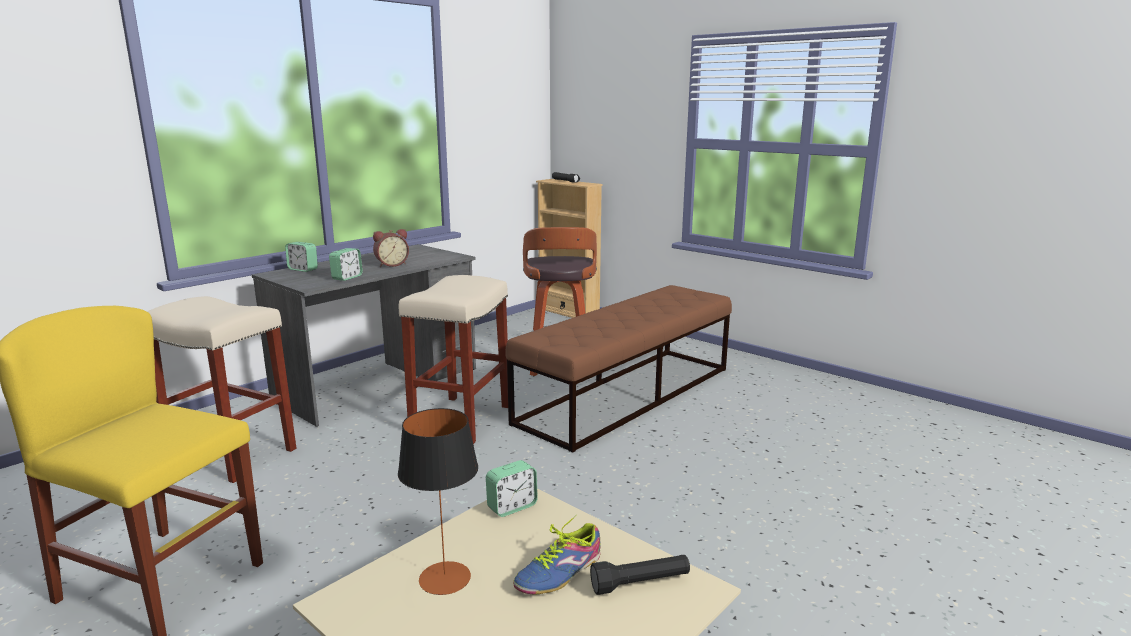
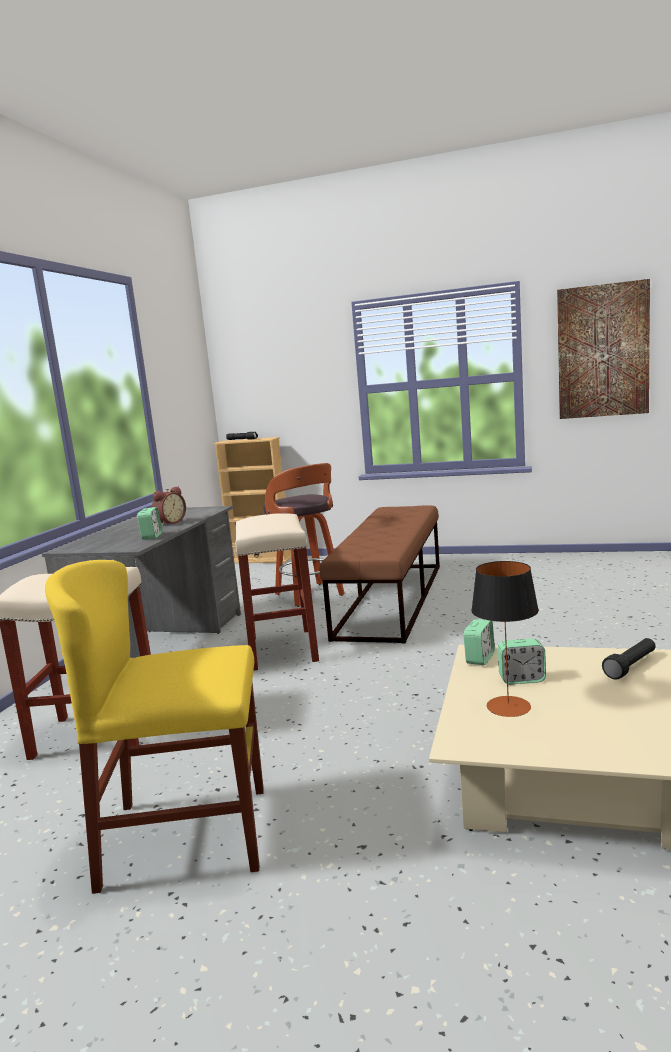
camera: 25 degrees left, 5 degrees down
alarm clock [285,242,318,272] -> alarm clock moved to [498,638,546,684]
shoe [513,514,601,595] -> none
none -> picture [557,279,650,419]

